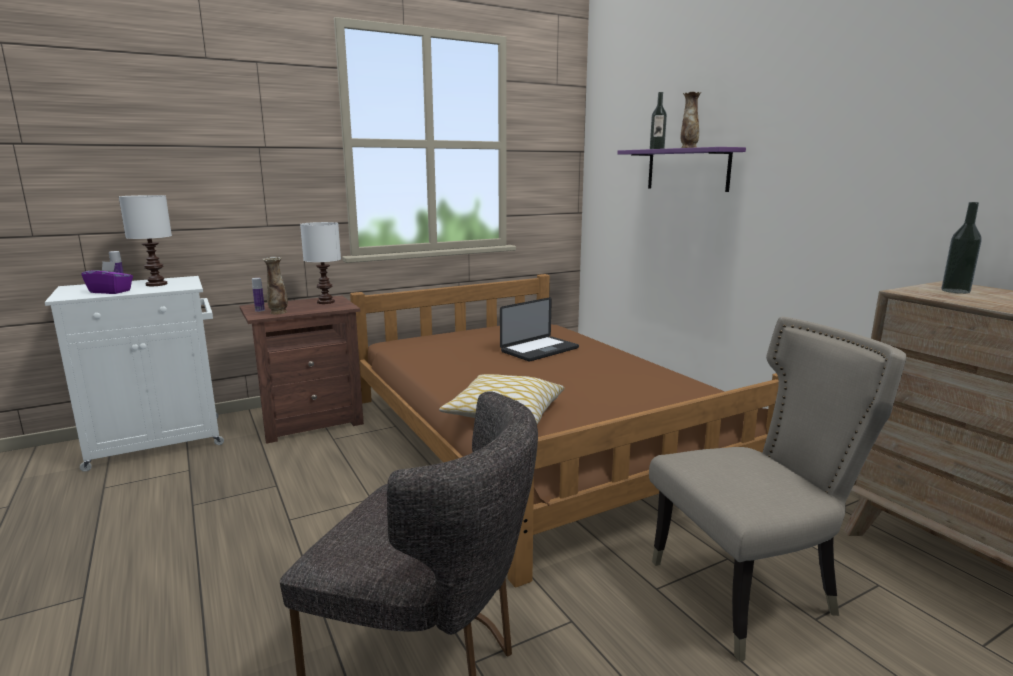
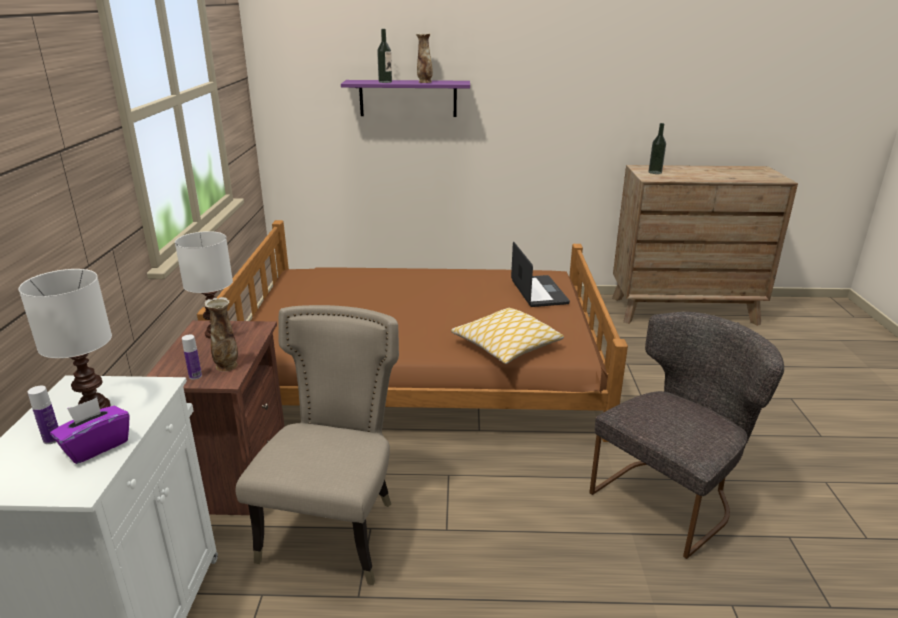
camera: 60 degrees left, 10 degrees up
laptop [500,297,579,361] -> laptop moved to [511,242,570,307]
beige chair [649,316,906,662] -> beige chair moved to [236,305,399,585]

